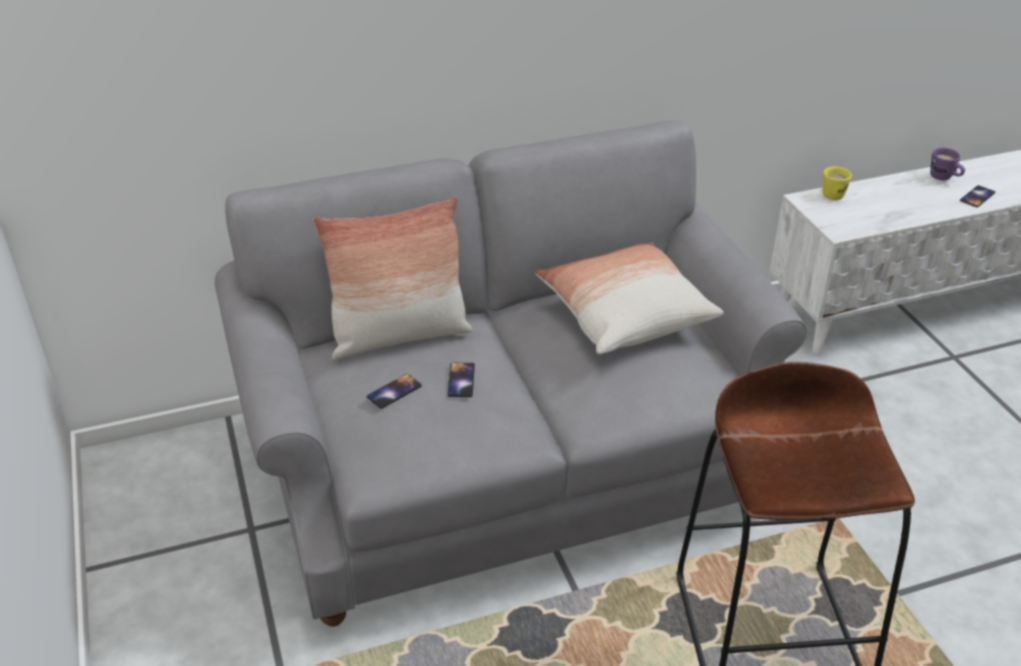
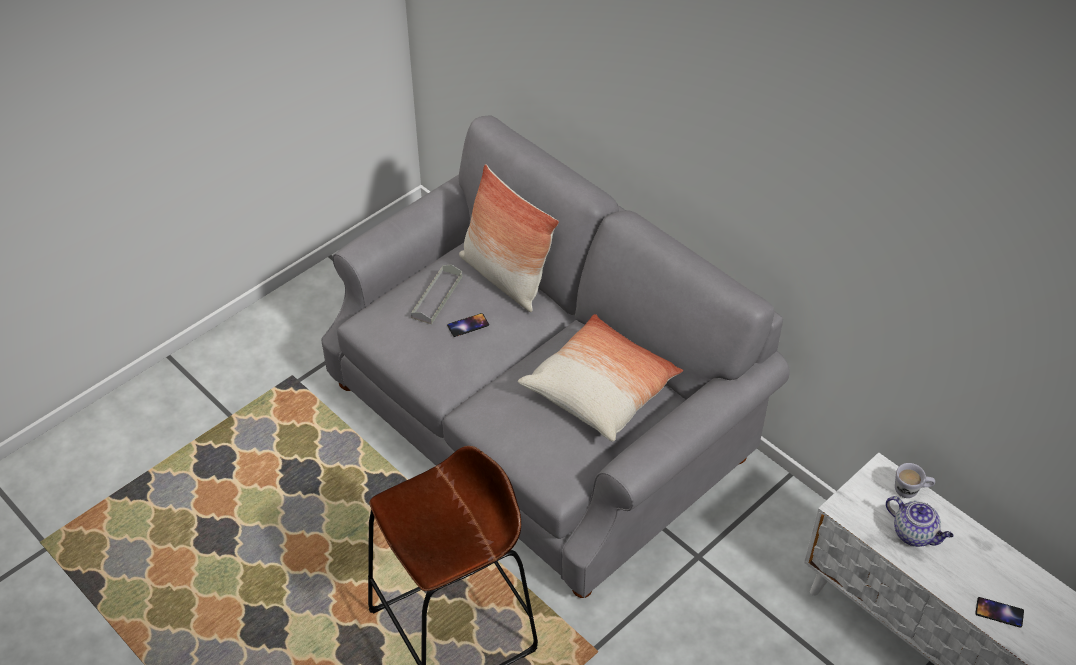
camera: 65 degrees right, 10 degrees up
phone [367,374,422,409] -> grey tray [411,265,463,324]
yellow mug [823,167,852,200] -> white mug [895,463,935,498]
purple mug [930,148,965,180] -> none
none -> teapot [886,496,954,547]

